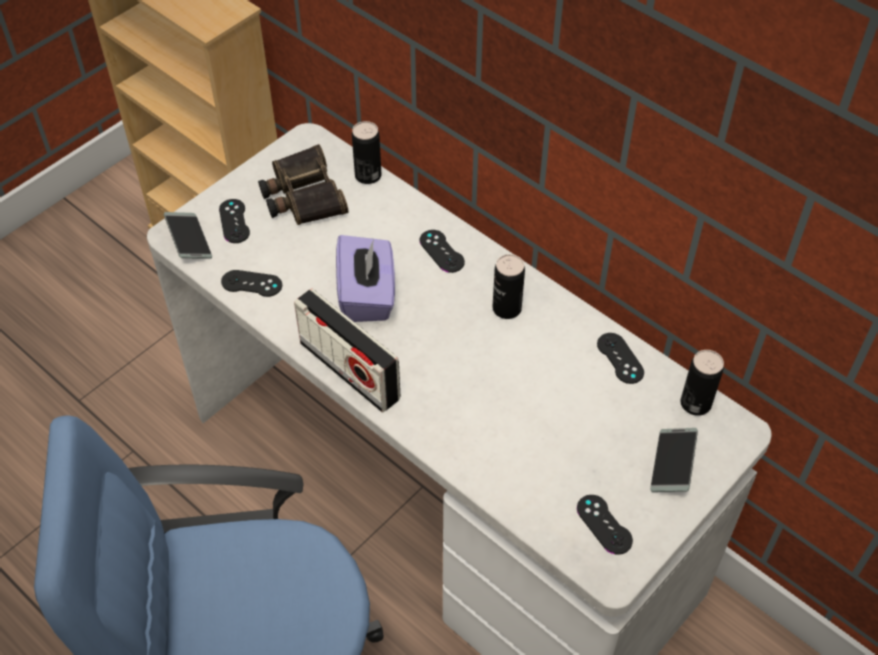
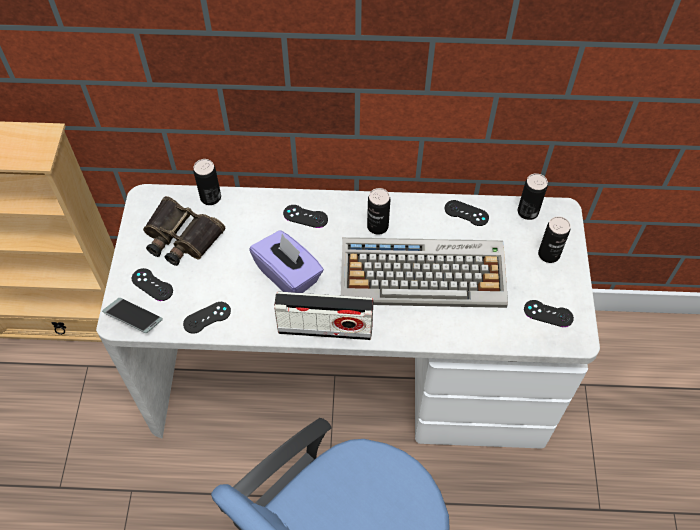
camera: 40 degrees left, 5 degrees up
phone [650,428,698,492] -> can [538,216,571,263]
none -> keyboard [341,237,508,308]

